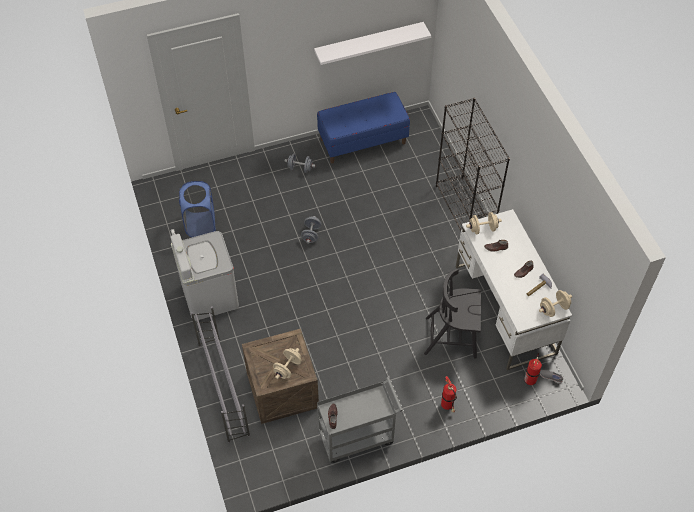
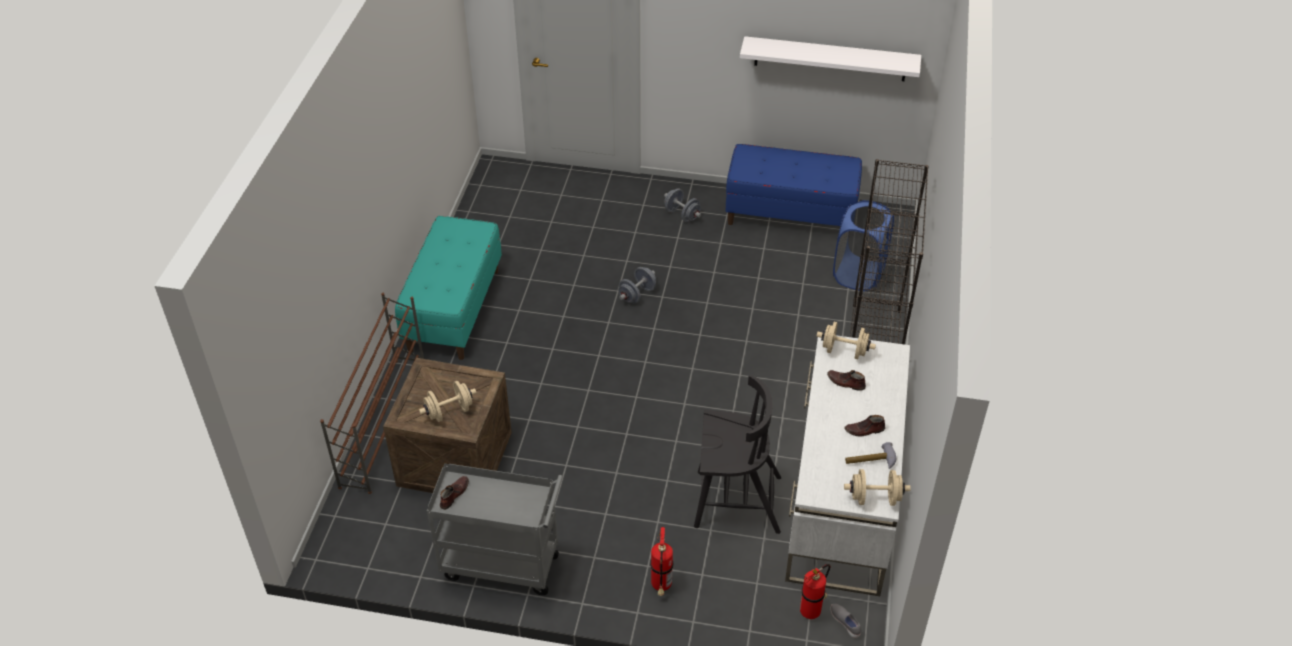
camera: 30 degrees right, 10 degrees down
grey washing machine [170,229,239,320] -> turquoise bench [395,216,502,360]
blue laundry basket [179,181,216,238] -> blue laundry basket moved to [833,200,894,291]
grey shoe rack [191,306,250,443] -> brown shoe rack [320,293,424,494]
black chair [424,269,481,359] -> black chair turned 150 degrees clockwise [694,376,781,534]

